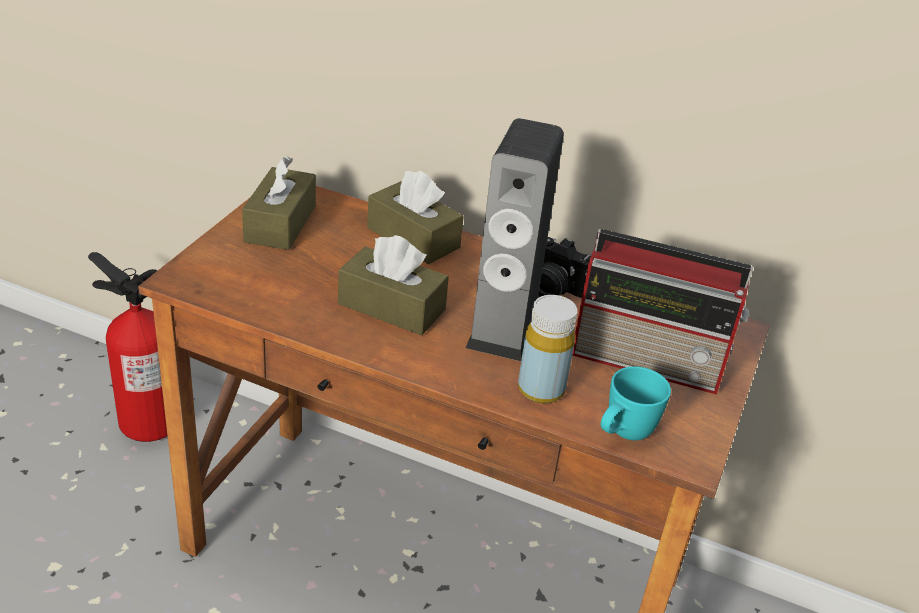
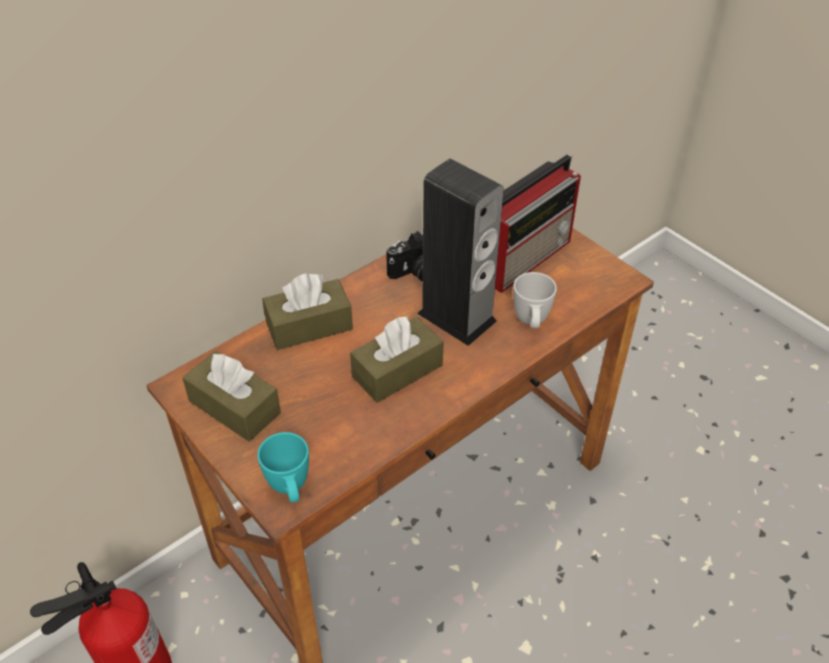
camera: 60 degrees left, 10 degrees up
yellow bottle [518,295,577,404] -> white mug [513,272,557,328]
turquoise mug [601,366,671,440] -> turquoise mug moved to [257,432,309,502]

